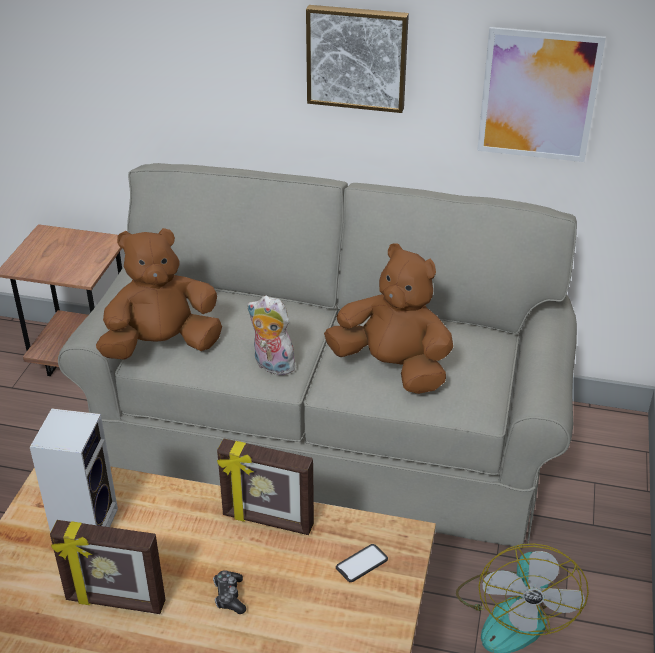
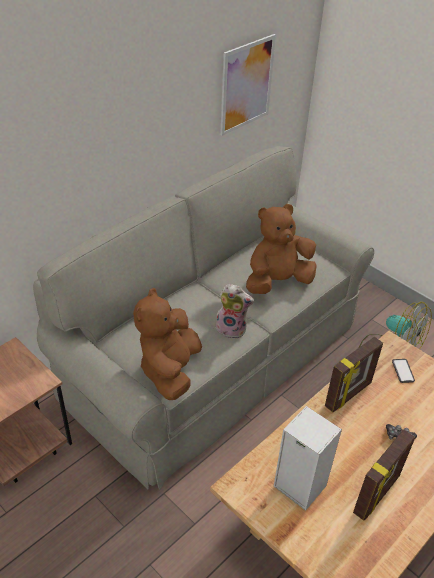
camera: 60 degrees left, 5 degrees up
plush toy [247,296,295,375] -> plush toy turned 135 degrees counterclockwise [215,284,254,339]
picture [306,5,409,113] -> none

